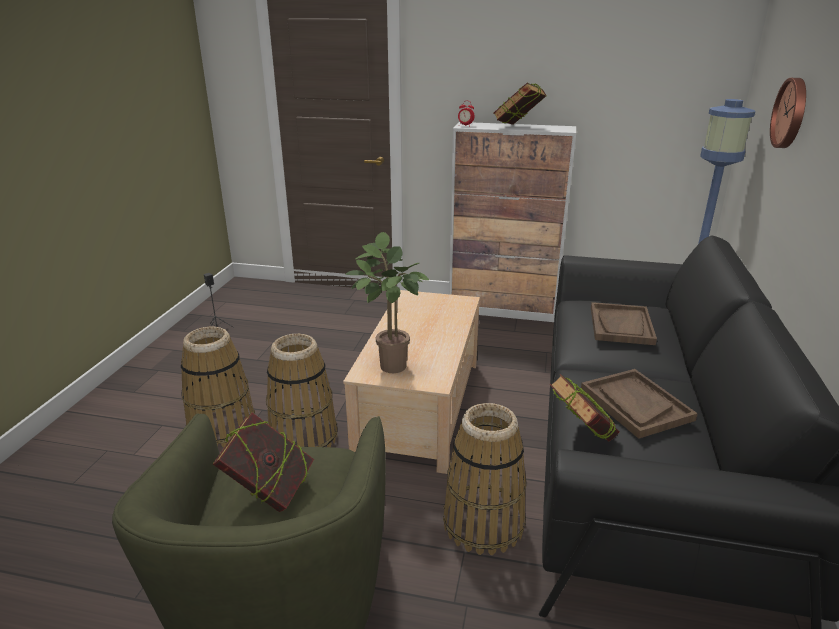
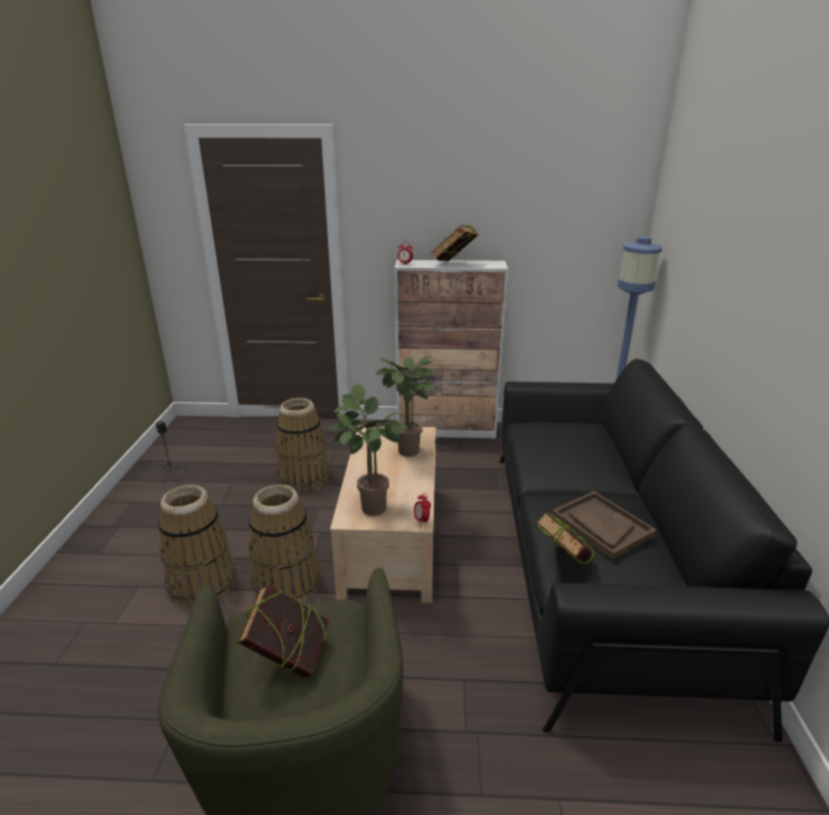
camera: 10 degrees left, 0 degrees up
basket [443,403,527,555] -> basket moved to [276,398,329,492]
brown tray [591,302,657,345] -> none
wall clock [770,78,806,148] -> none
none -> potted plant [376,356,435,457]
none -> alarm clock [414,493,431,526]

